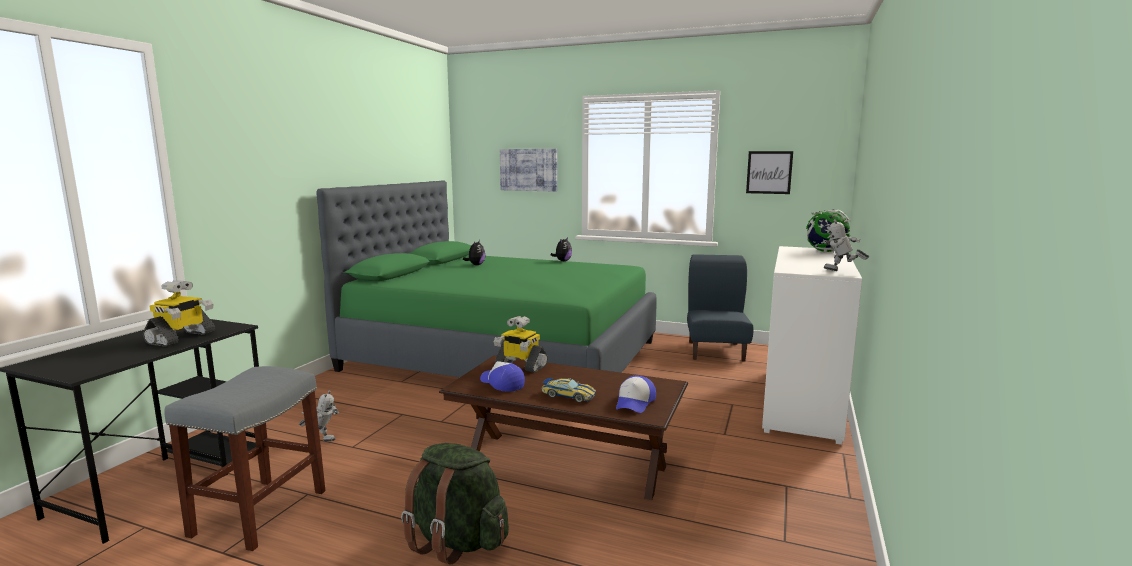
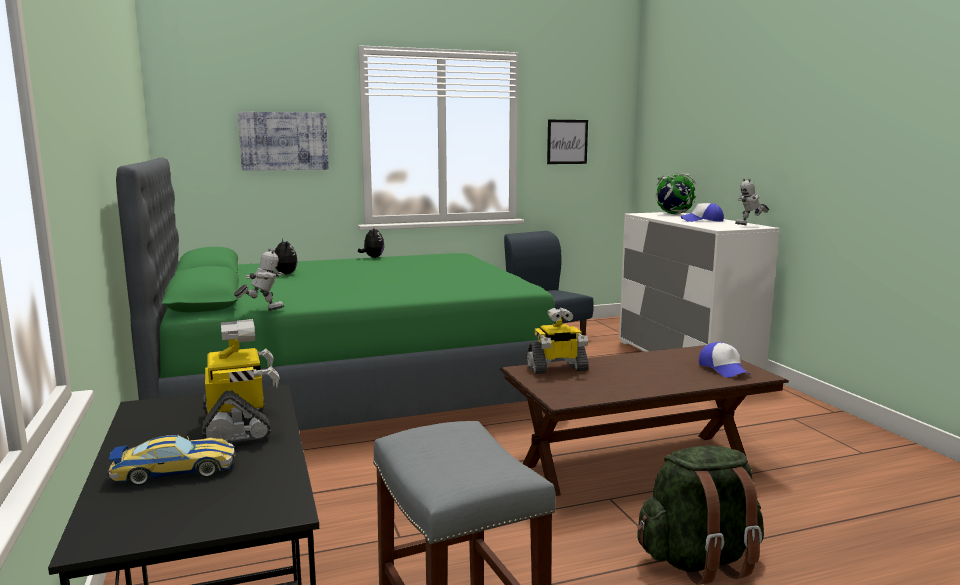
camera: 40 degrees left, 0 degrees up
toy robot [299,391,339,441] -> toy robot moved to [234,248,284,311]
cap [480,361,525,392] -> cap moved to [681,203,724,222]
toy car [541,378,596,403] -> toy car moved to [107,435,236,486]

